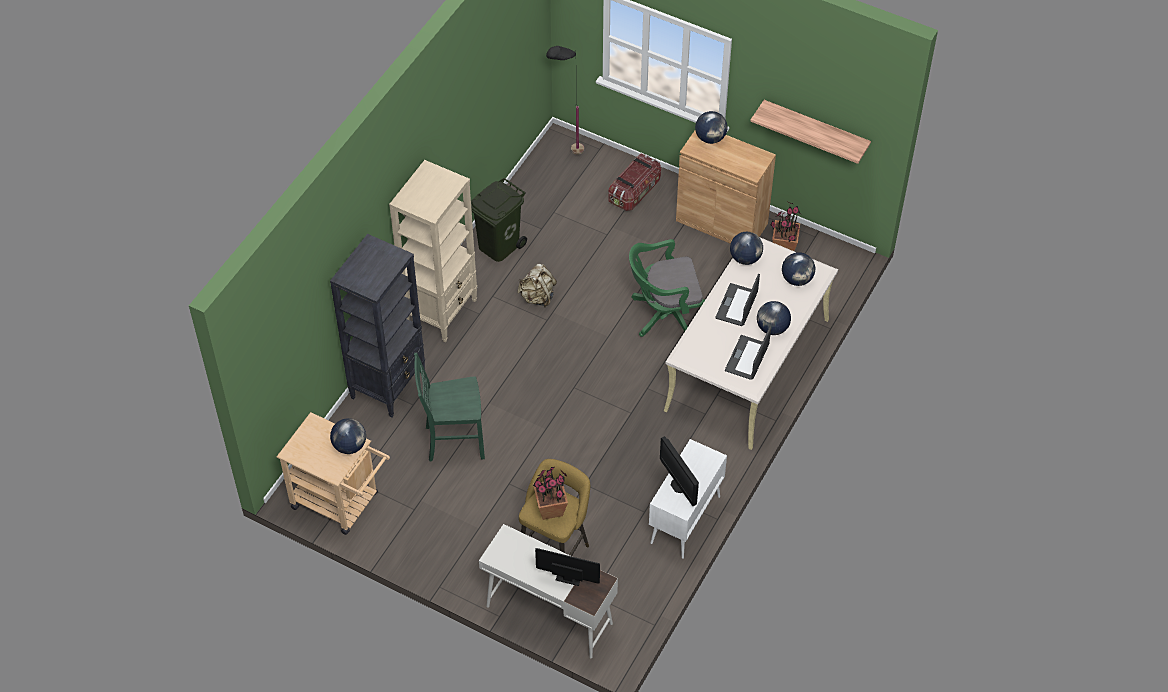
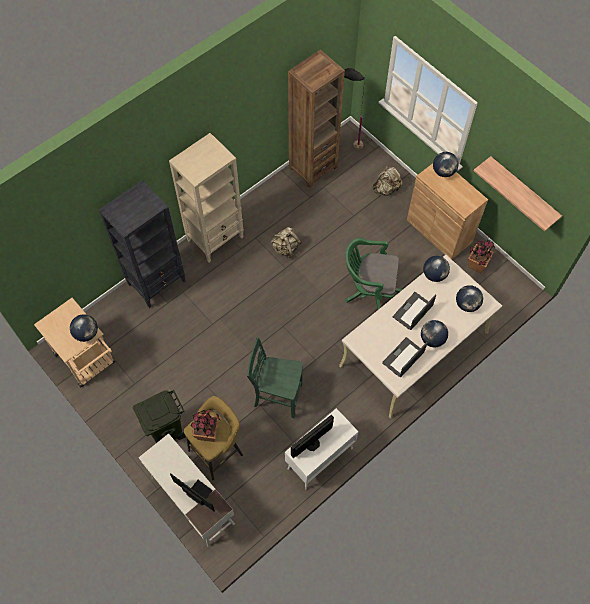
camera: 20 degrees right, 10 degrees up
green chair [414,353,485,462] -> green chair moved to [247,337,303,418]
green trash can [471,178,527,262] -> green trash can moved to [133,390,186,443]
storage box [608,153,661,211] -> beige backpack [373,165,403,196]
monitor [660,436,699,506] -> monitor turned 60 degrees clockwise [291,415,334,458]
none -> brown bookcase [288,50,345,188]

